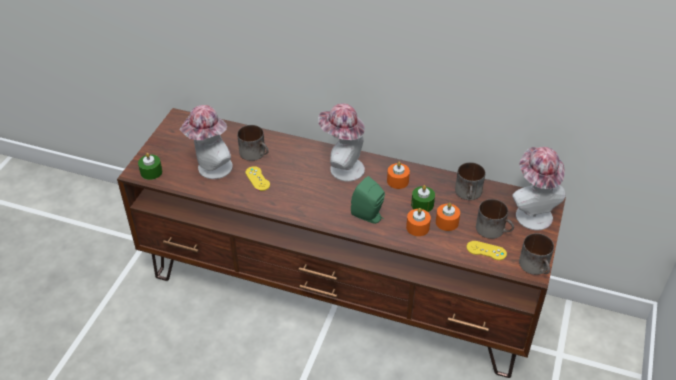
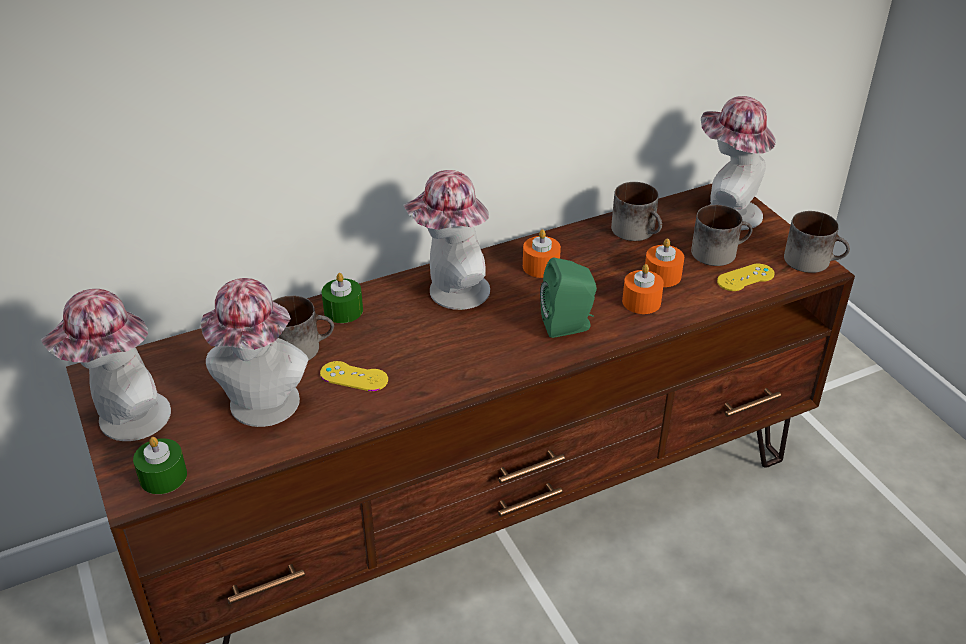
camera: 45 degrees left, 5 degrees down
green candle [411,185,435,212] -> green candle moved to [322,273,363,323]
none -> hat [41,289,171,441]

